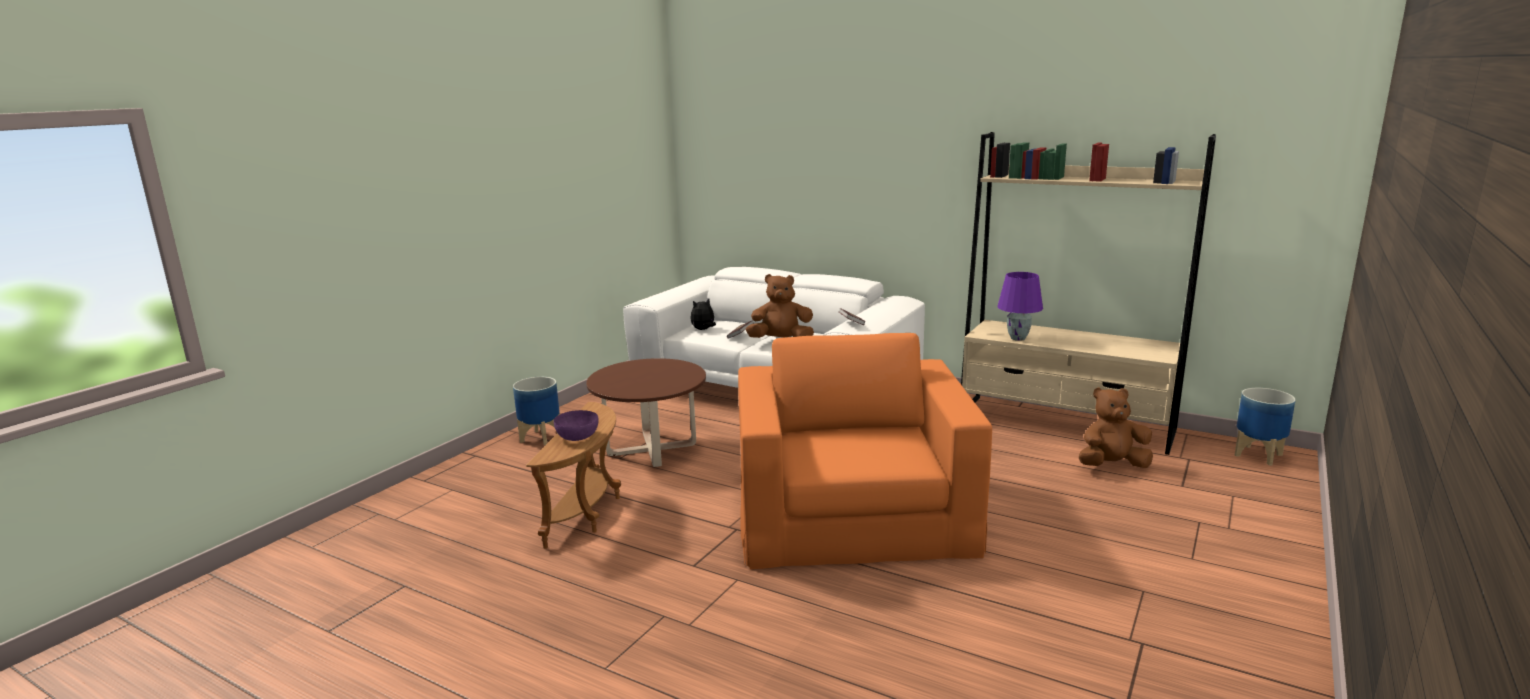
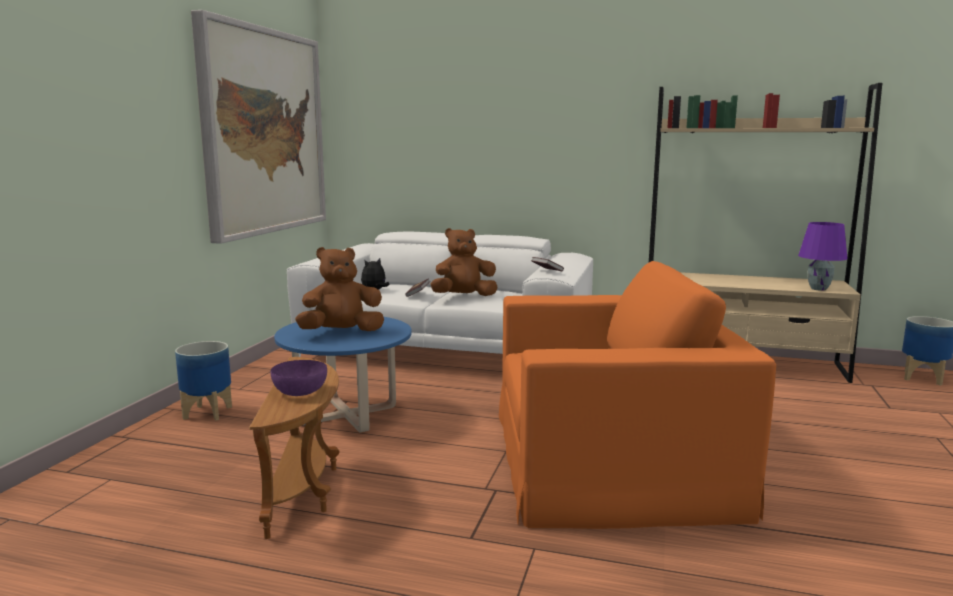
camera: 15 degrees left, 5 degrees down
brown coffee table [586,358,706,467] -> blue coffee table [274,317,412,433]
orange armchair [738,333,992,569] -> orange armchair turned 105 degrees clockwise [499,261,776,529]
purple table lamp [997,272,1043,341] -> purple table lamp moved to [798,222,848,291]
brown plush toy [1079,387,1153,468] -> brown plush toy moved to [295,247,384,331]
none -> picture [191,10,326,244]

